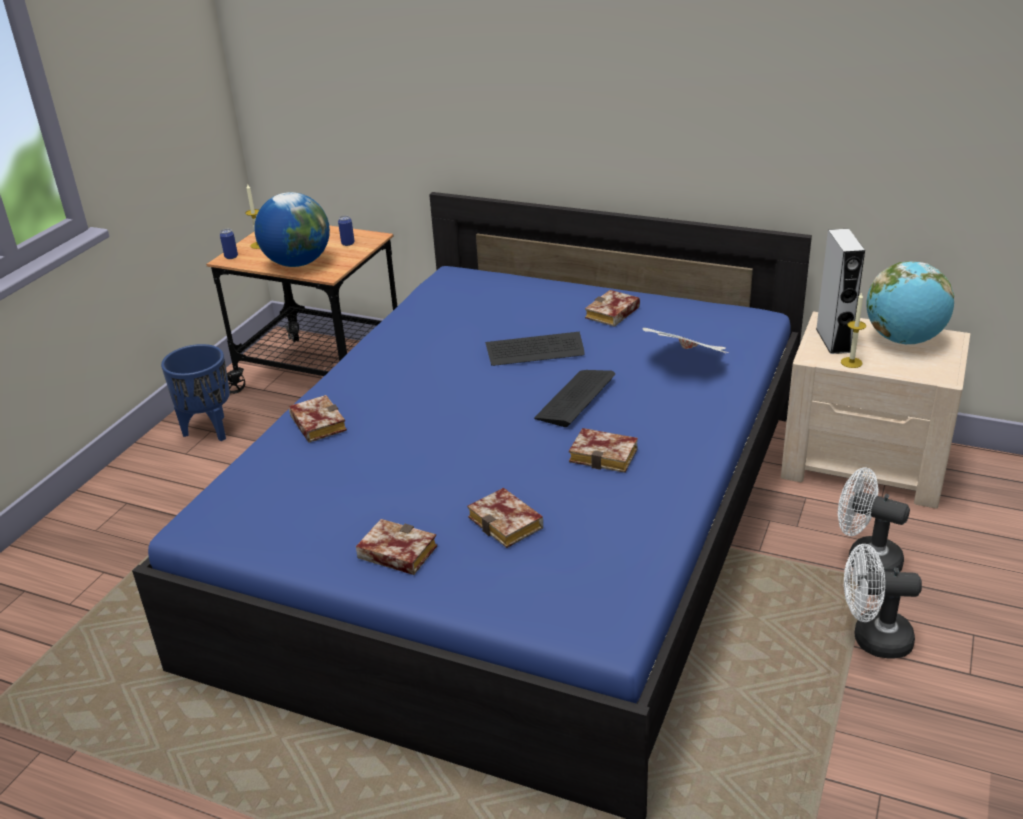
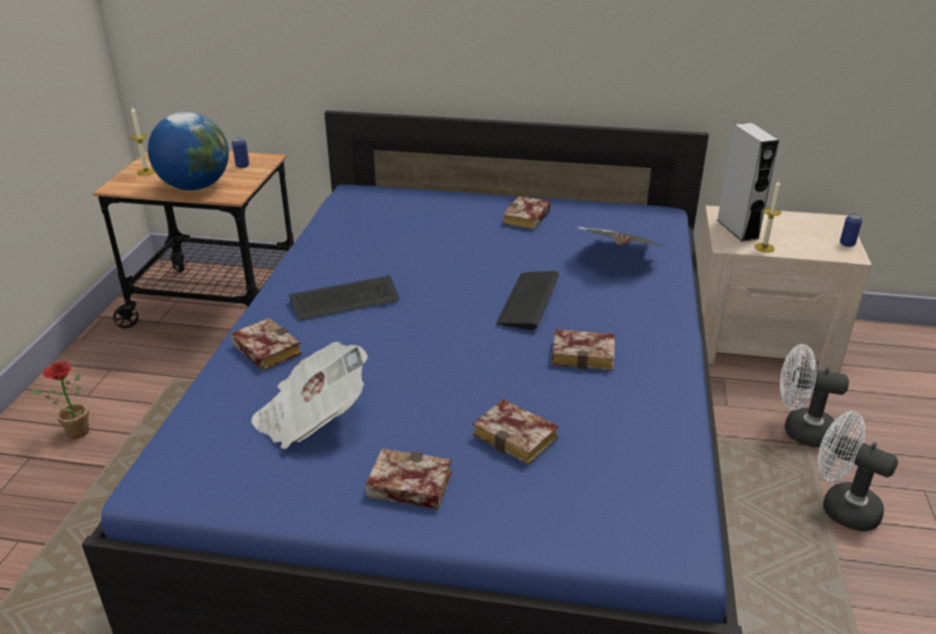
camera: 15 degrees left, 0 degrees up
blue planter [161,344,230,441] -> none
can [220,229,238,259] -> can moved to [840,213,862,247]
keyboard [485,332,585,366] -> keyboard moved to [289,276,399,321]
white fan [844,544,922,659] -> white fan turned 45 degrees clockwise [818,411,898,531]
globe [866,261,954,344] -> none
none -> potted plant [29,361,89,439]
none -> newspaper [251,342,368,449]

